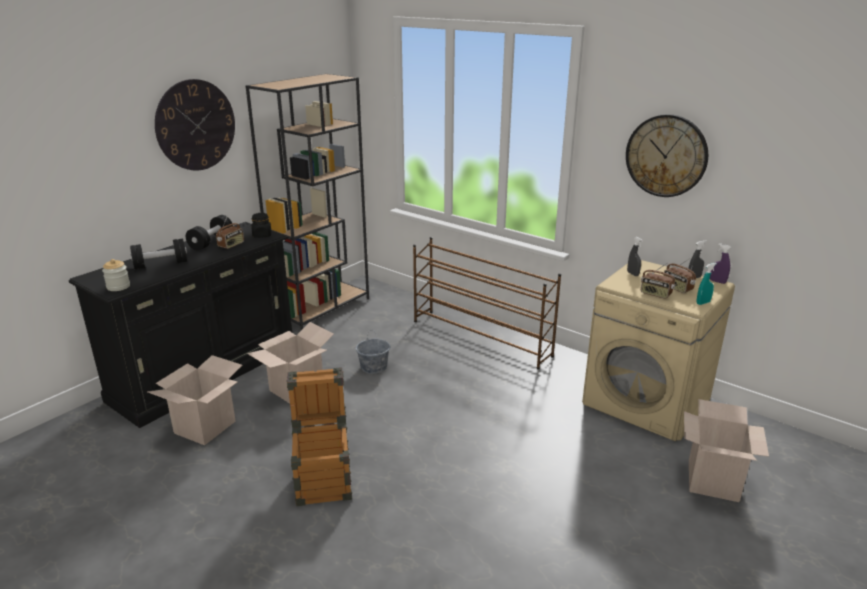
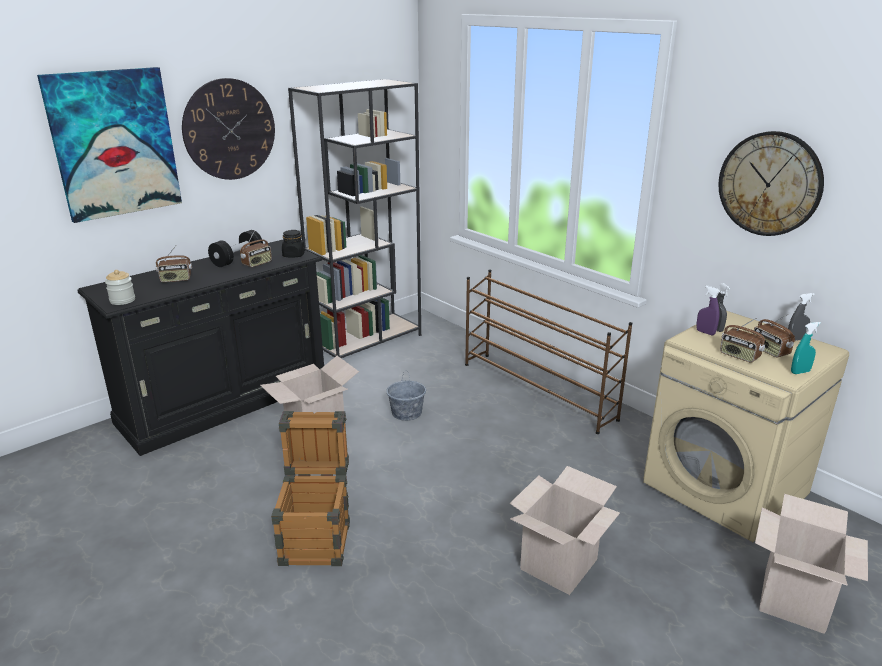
camera: 10 degrees right, 0 degrees up
black dumbbell [130,239,187,269] -> radio [156,246,192,282]
cardboard box [148,355,242,446] -> cardboard box moved to [510,466,620,595]
purple spray bottle [710,243,731,284] -> purple spray bottle moved to [696,285,720,336]
none -> picture [37,67,182,223]

